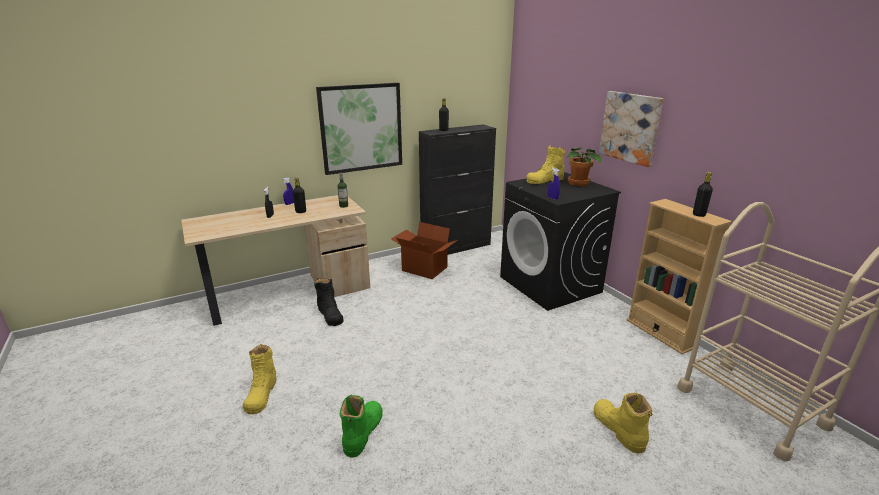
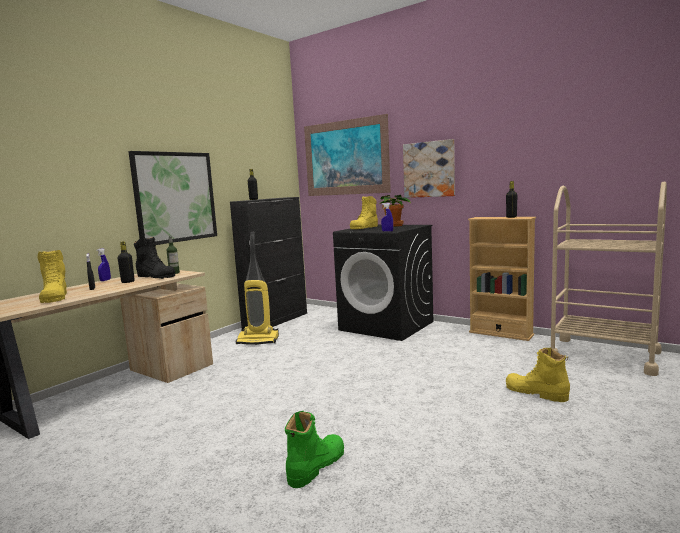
camera: 25 degrees left, 15 degrees down
yellow boot [243,344,276,414] -> yellow boot moved to [38,250,67,303]
black boot [314,278,343,326] -> black boot moved to [134,237,176,279]
green boot [340,395,383,458] -> green boot turned 45 degrees clockwise [285,411,344,488]
cardboard box [391,222,458,279] -> vacuum cleaner [236,232,279,345]
none -> picture [304,114,391,196]

